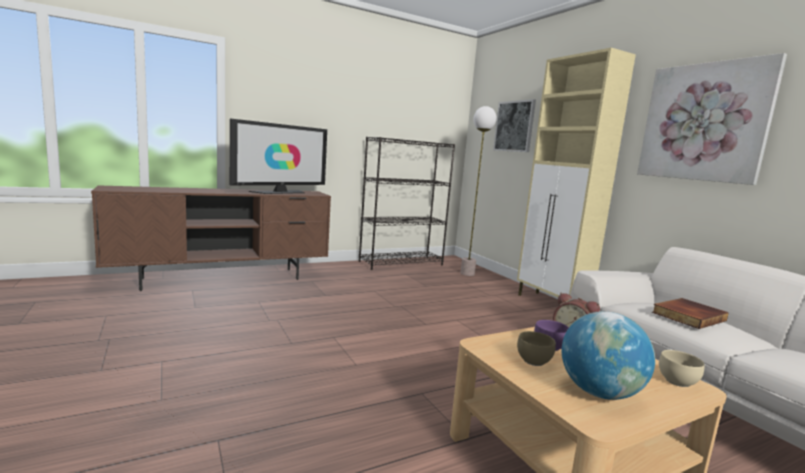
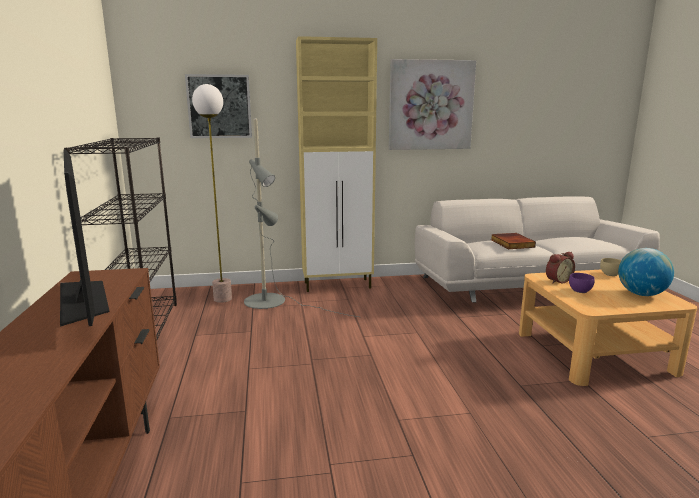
camera: 70 degrees left, 5 degrees up
brown bowl [517,331,556,366] -> none
none -> grey floor lamp [244,118,359,317]

